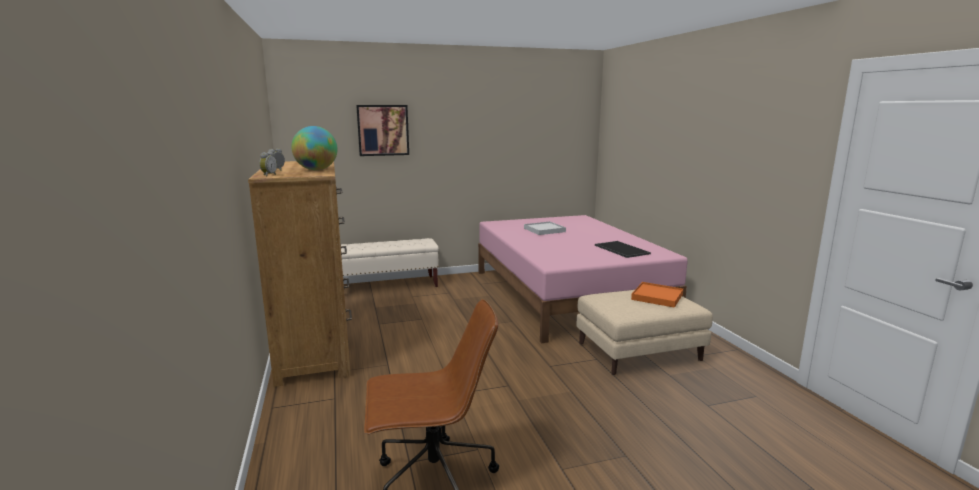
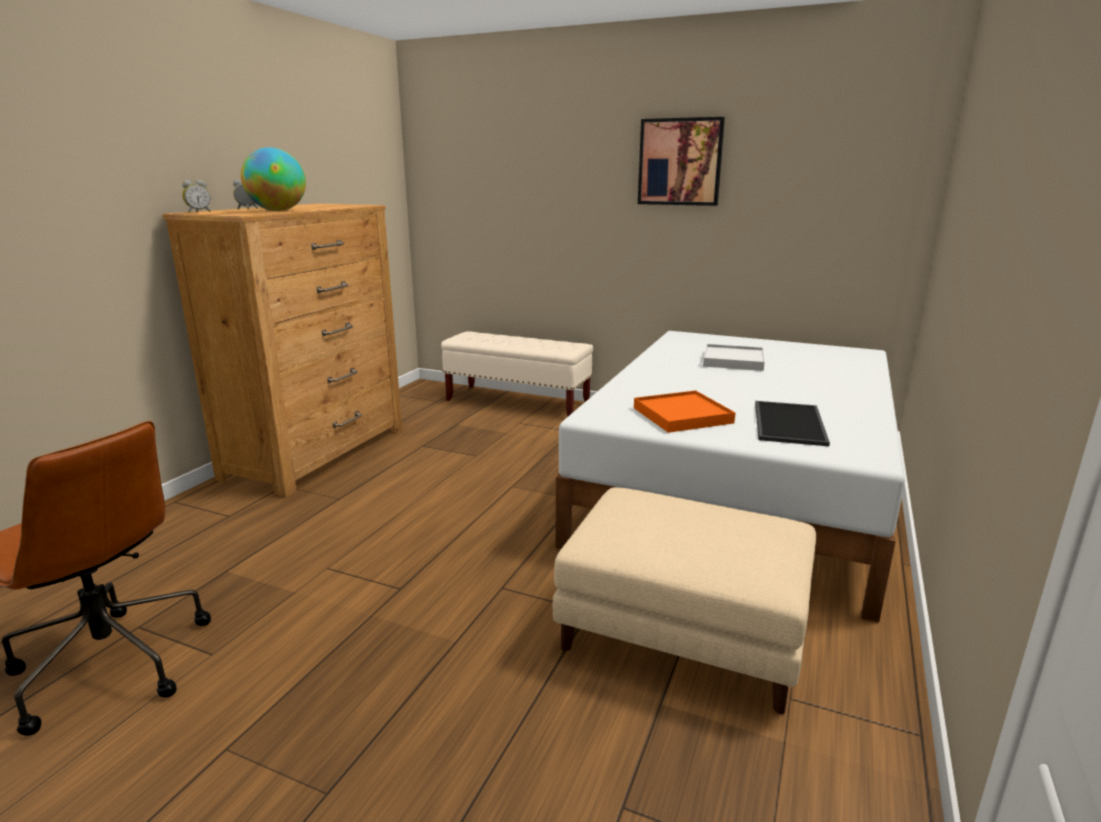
camera: 40 degrees right, 5 degrees up
picture [356,105,409,156] -> picture moved to [638,117,725,206]
pink bed [478,215,688,343] -> white bed [556,331,905,623]
orange tray [631,282,683,308] -> orange tray moved to [634,390,736,433]

